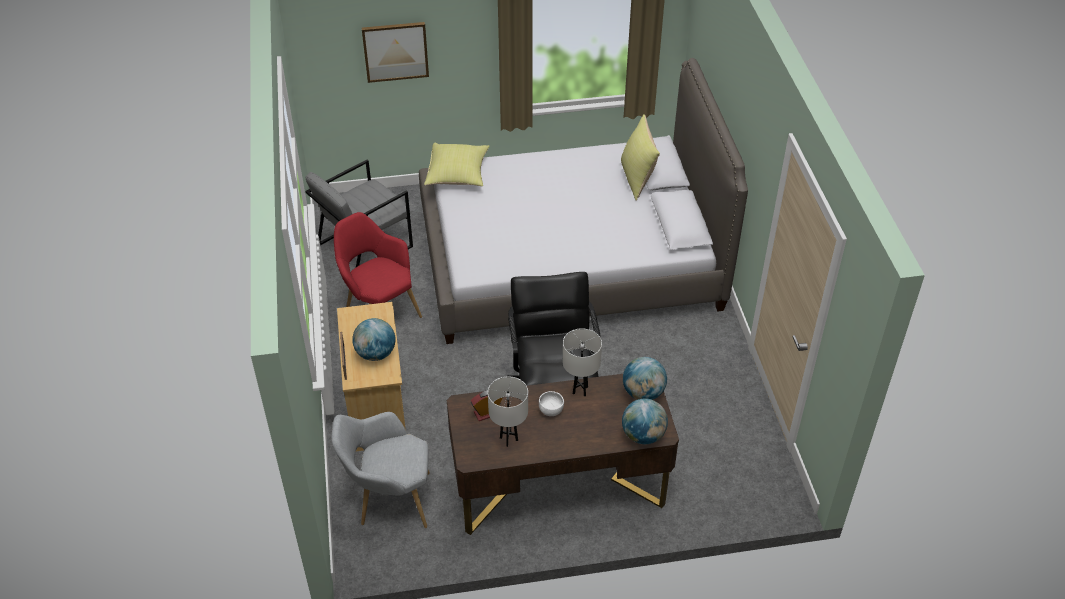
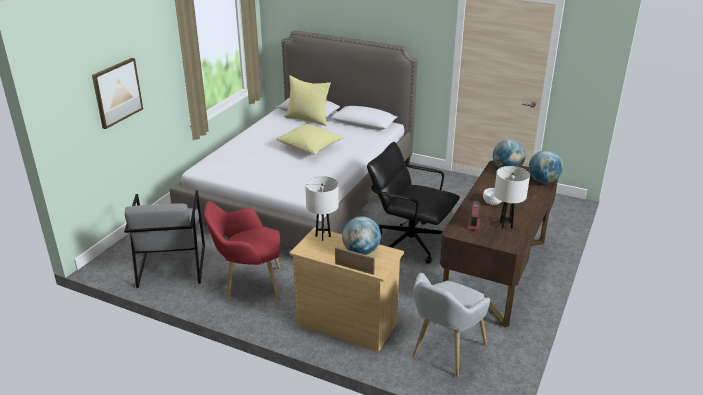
camera: 55 degrees left, 15 degrees down
yellow pillow [424,143,489,187] -> yellow pillow moved to [276,124,344,154]
white table lamp [563,328,602,396] -> white table lamp moved to [305,176,339,241]

